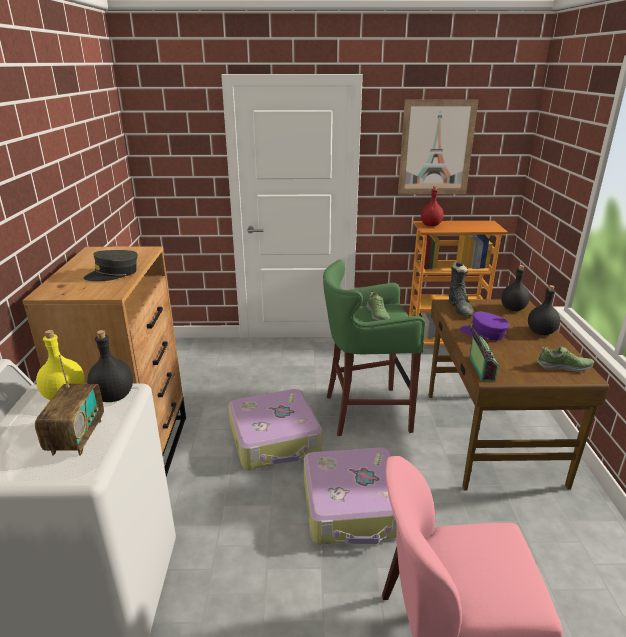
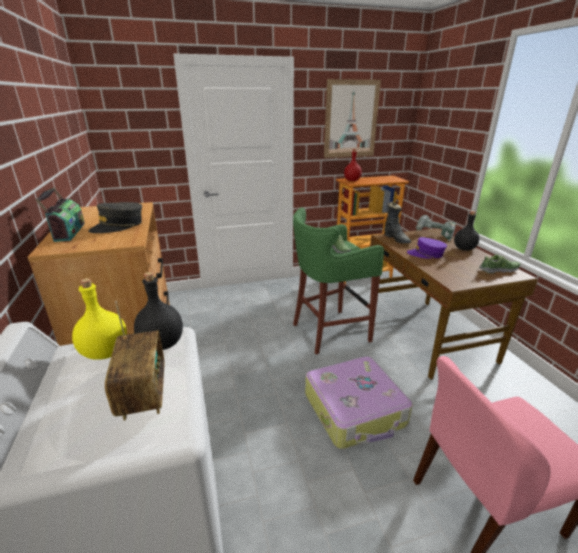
camera: 15 degrees left, 0 degrees up
suitcase [228,389,322,470] -> none
radio [470,326,499,381] -> radio moved to [36,187,85,242]
black bottle [501,265,530,311] -> power drill [416,215,456,241]

